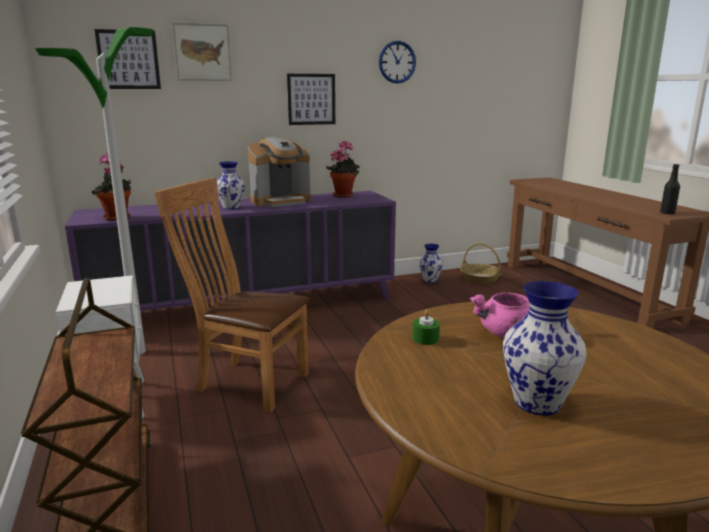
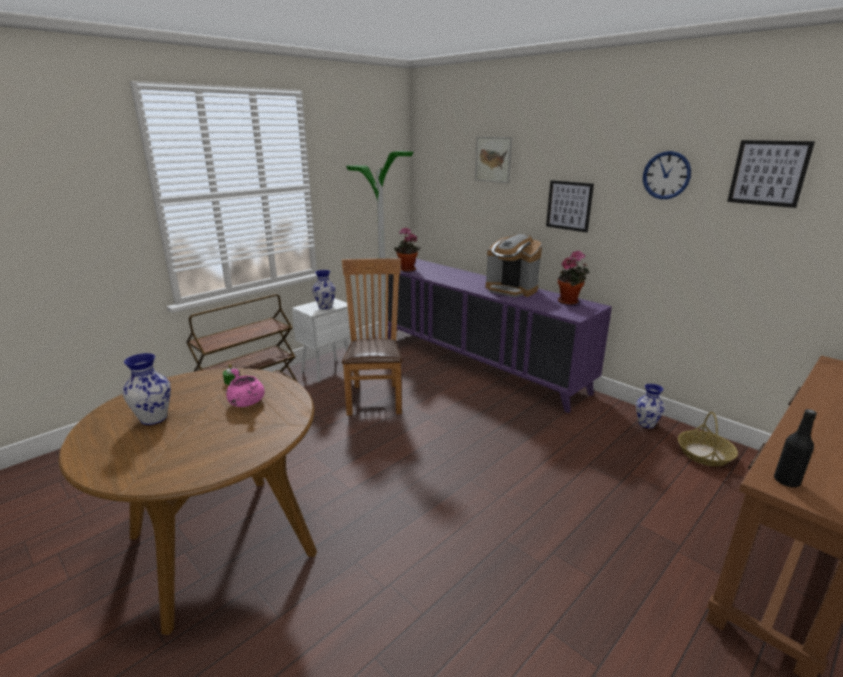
camera: 65 degrees right, 5 degrees up
picture [95,29,161,89] -> picture moved to [727,140,815,208]
vase [217,161,245,210] -> vase moved to [312,270,336,309]

